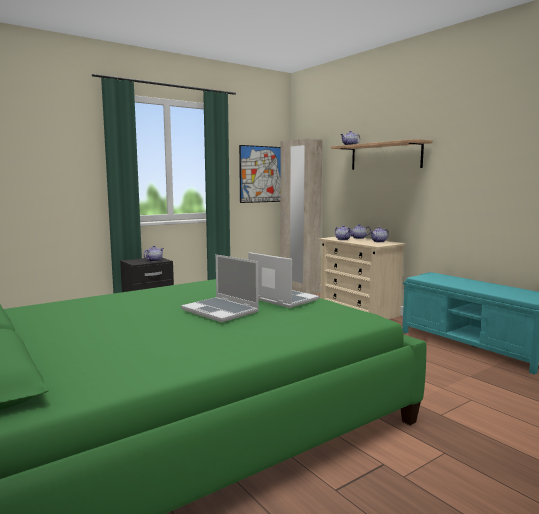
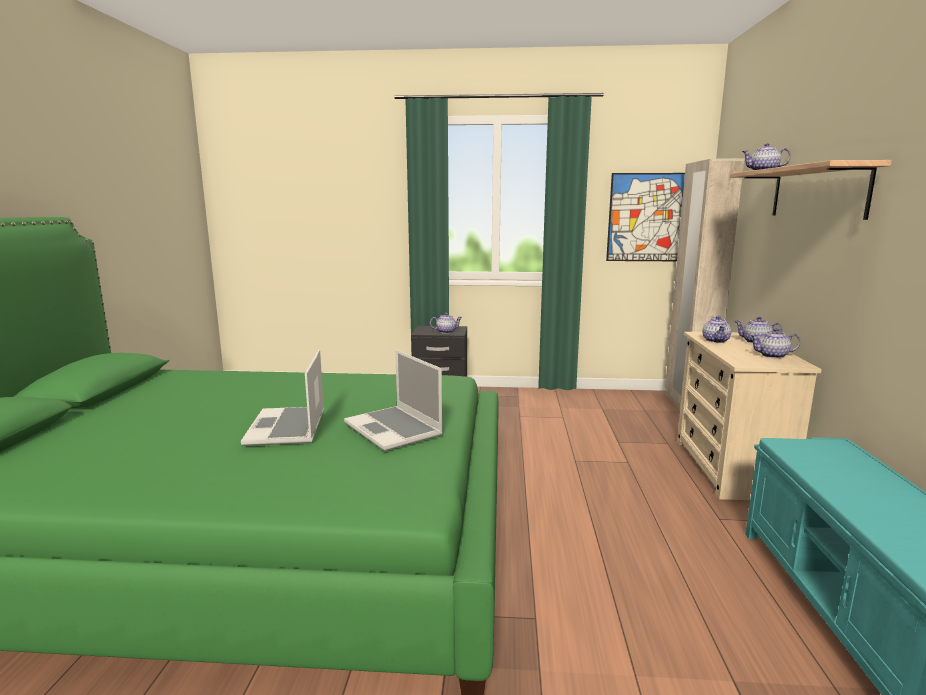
camera: 40 degrees right, 5 degrees up
laptop [248,252,320,308] -> laptop turned 150 degrees clockwise [344,350,443,451]

